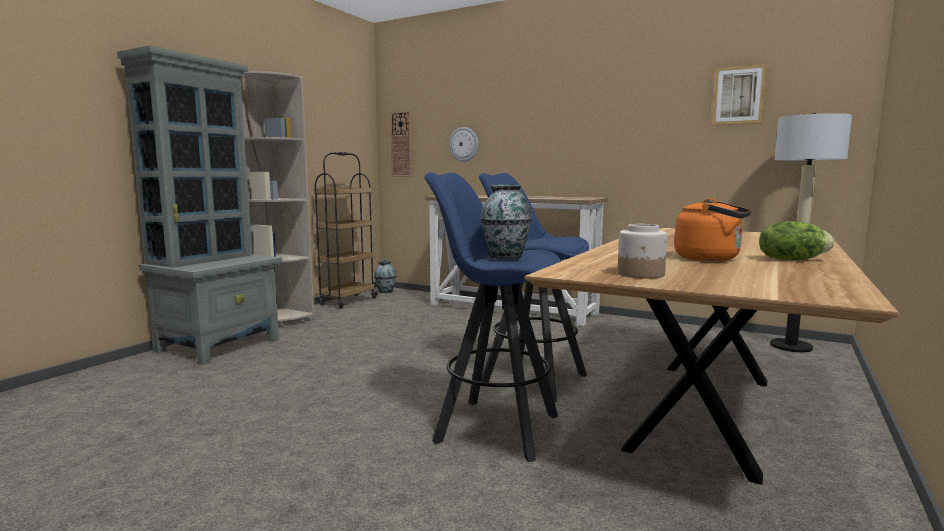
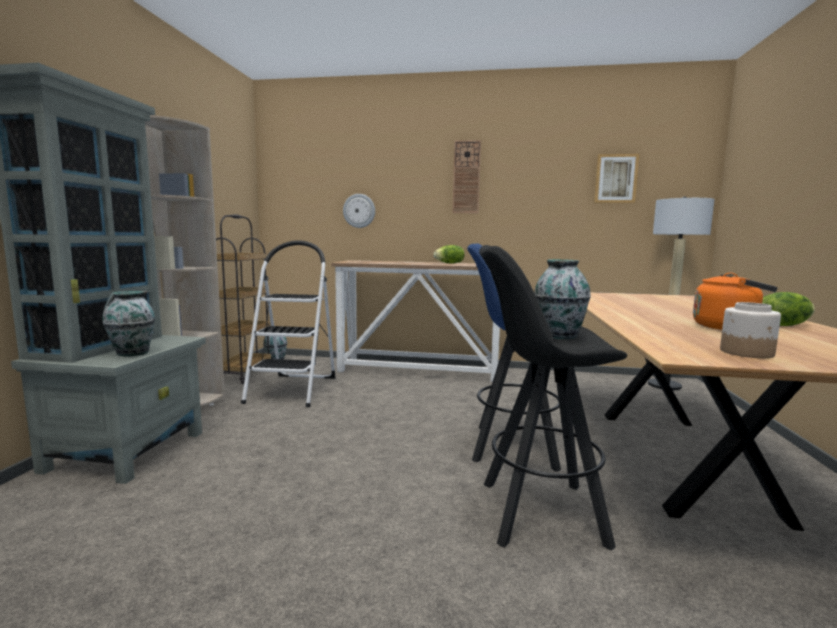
camera: 20 degrees left, 0 degrees up
wall clock [390,111,412,177] -> wall clock moved to [453,140,481,213]
blue stool [424,172,561,462] -> black stool [479,245,627,551]
none -> vase [102,291,155,356]
none -> step ladder [241,240,335,407]
none -> lettuce [433,245,465,264]

